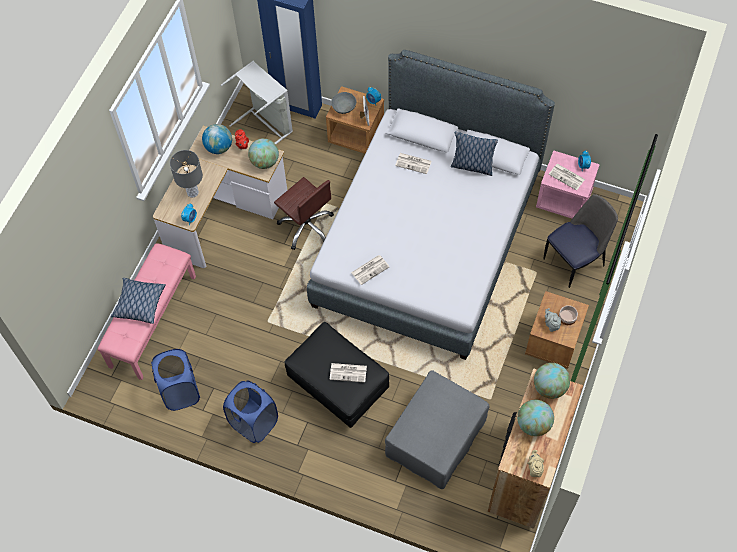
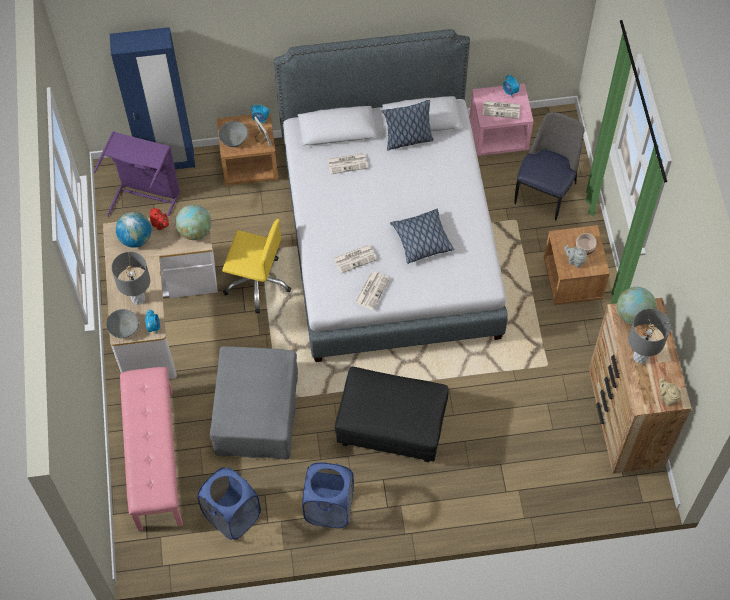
camera: 30 degrees left, 0 degrees up
pillow [111,278,166,324] -> pillow moved to [390,208,455,264]
grey laundry basket [221,61,293,144] -> purple laundry basket [94,131,180,217]
brown office chair [274,177,334,250] -> yellow office chair [222,219,291,313]
newspaper [330,363,367,383] -> newspaper moved to [333,245,377,274]
grey ottoman [385,370,490,489] -> grey ottoman moved to [210,346,298,460]
globe [517,400,554,436] -> grey table lamp [628,308,671,364]
none -> grey bowl [106,309,139,338]

